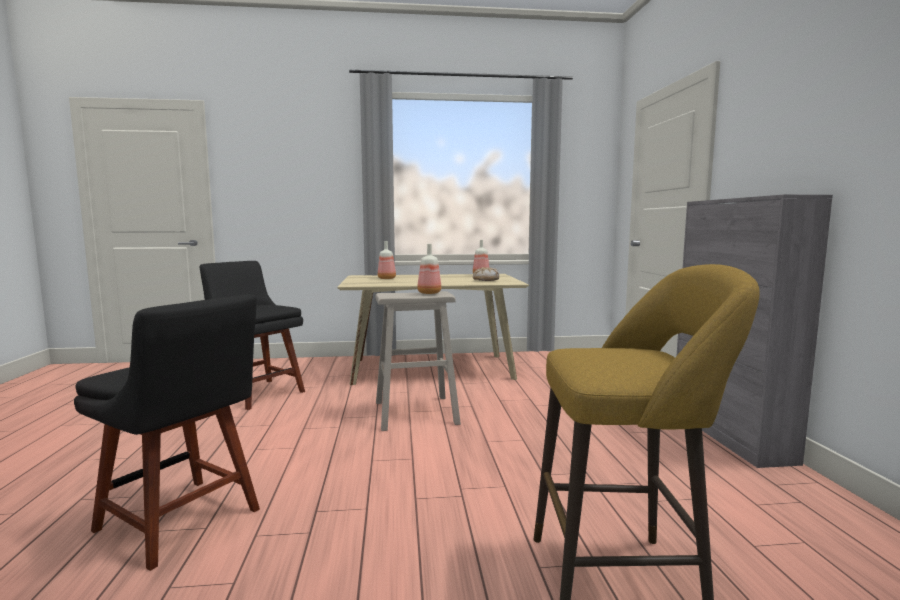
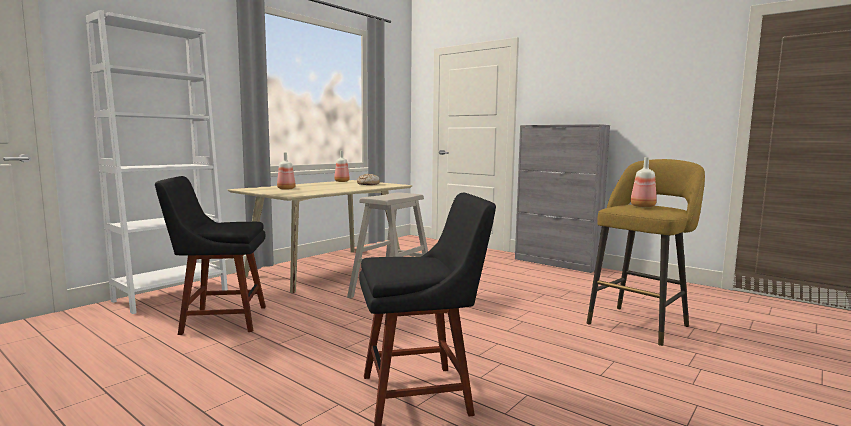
camera: 45 degrees left, 0 degrees up
bottle [417,244,441,294] -> bottle moved to [630,157,657,207]
none -> white bookcase [86,10,228,314]

